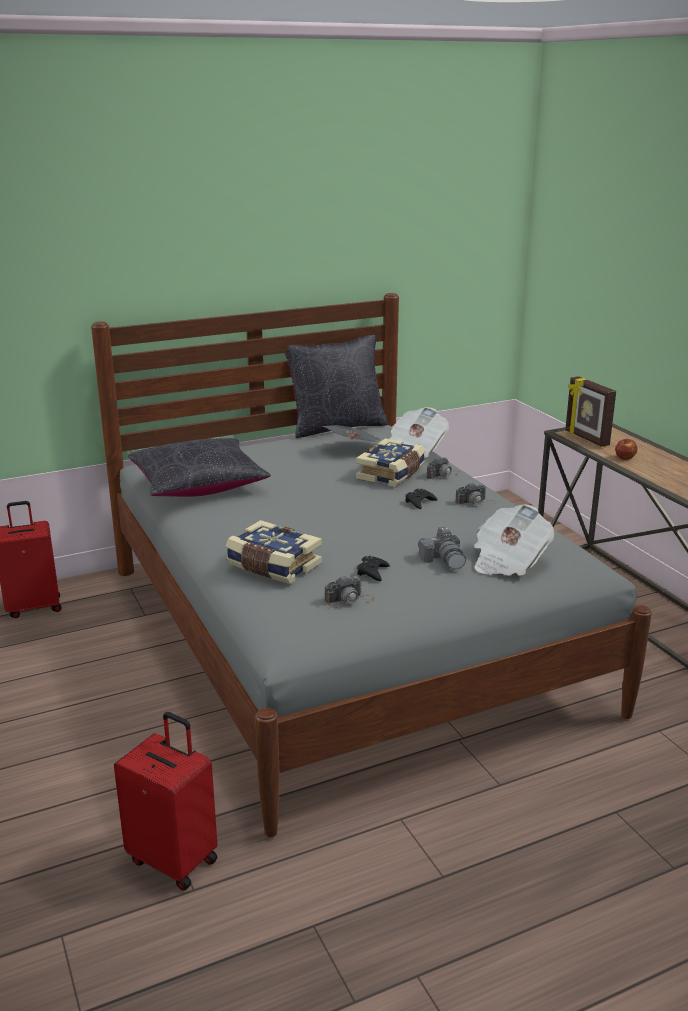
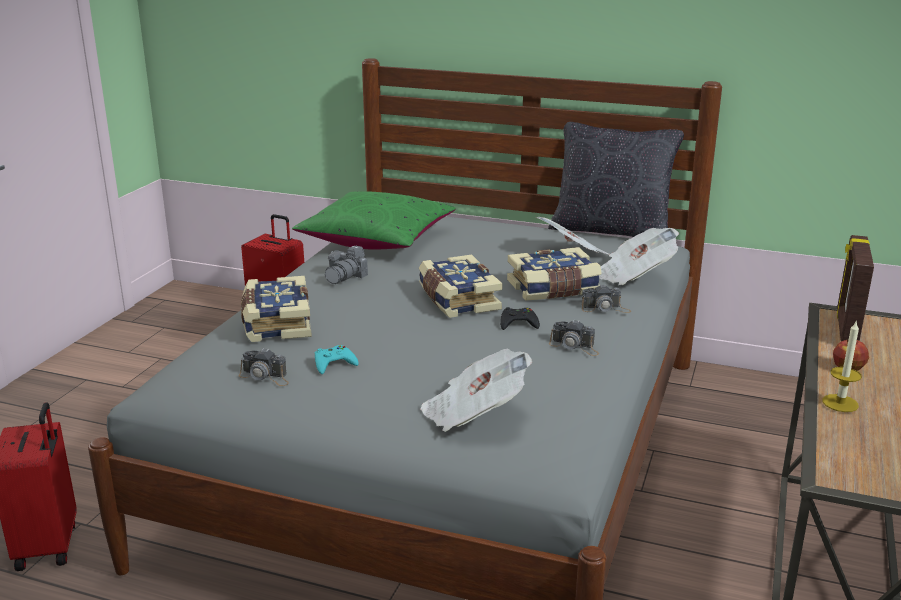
camera: 45 degrees right, 0 degrees up
black pillow [128,438,271,497] -> green pillow [292,191,456,250]
black game controller [357,556,390,581] -> turquoise game controller [315,345,359,374]
camera [418,527,466,570] -> camera moved to [325,246,368,284]
none -> book [419,254,502,318]
none -> candle [822,320,862,412]

